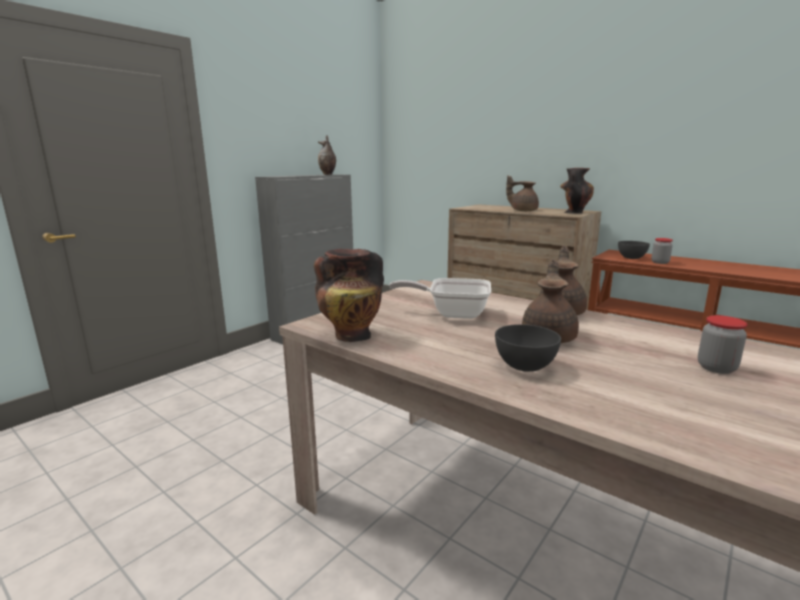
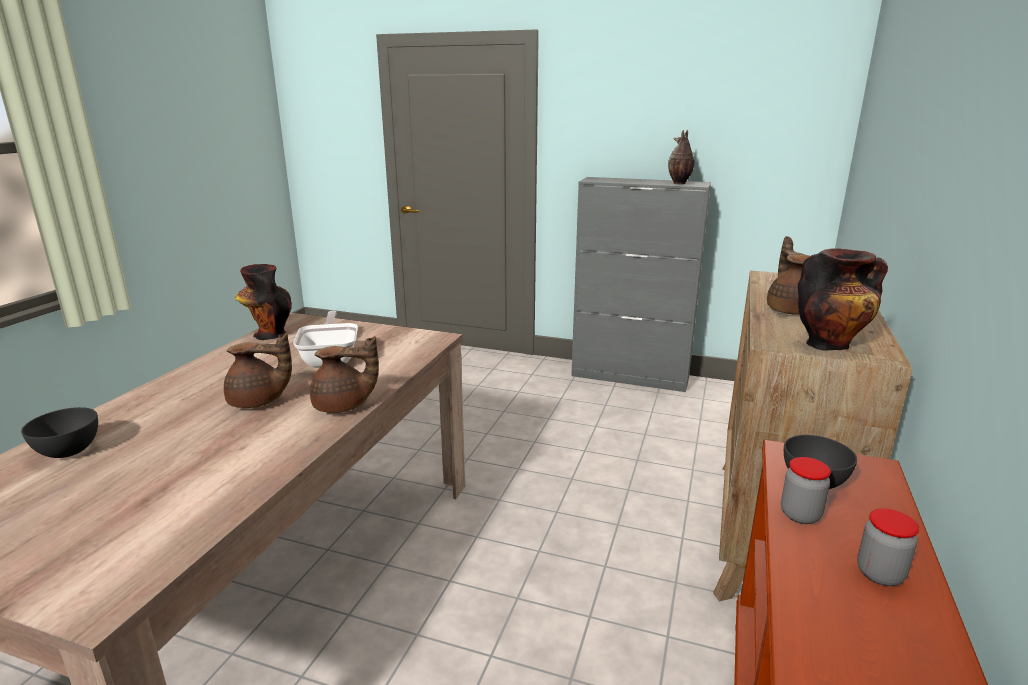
camera: 70 degrees right, 5 degrees up
grey bowl [495,324,561,372] -> grey bowl moved to [21,407,98,458]
jar [698,315,748,374] -> jar moved to [857,508,919,586]

